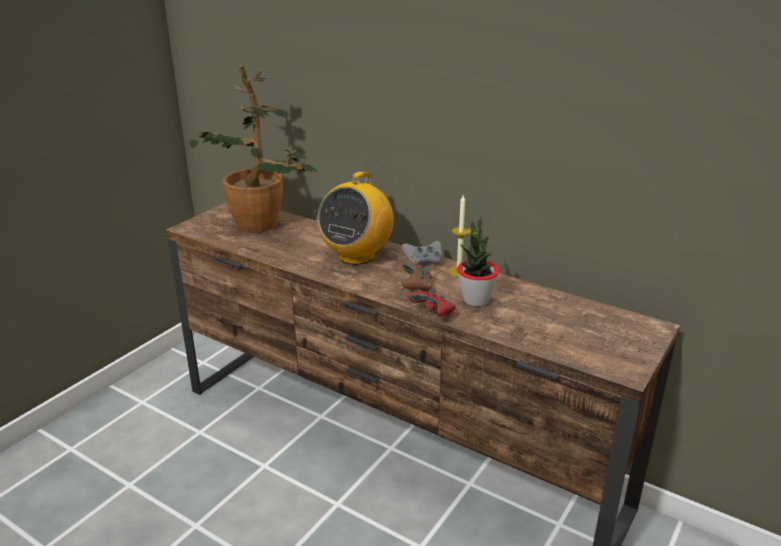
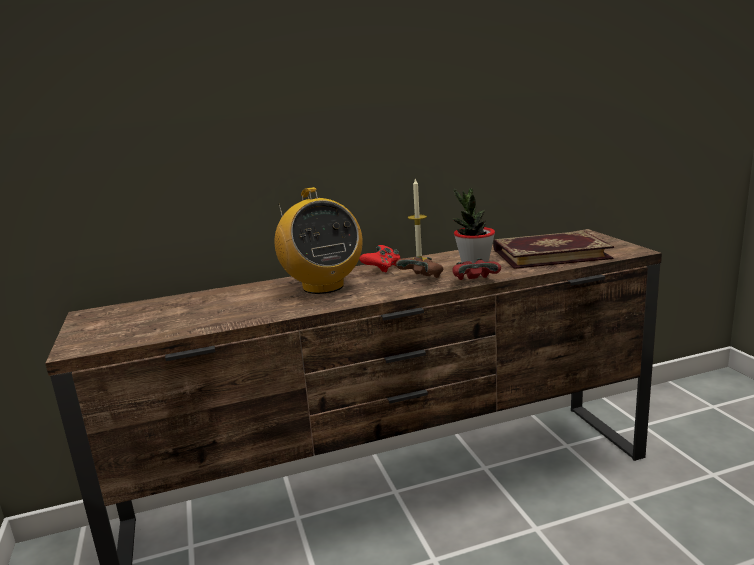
camera: 50 degrees left, 10 degrees down
potted plant [190,65,317,233] -> none
grey game controller [401,241,442,266] -> red game controller [359,245,401,273]
none -> book [493,231,614,269]

